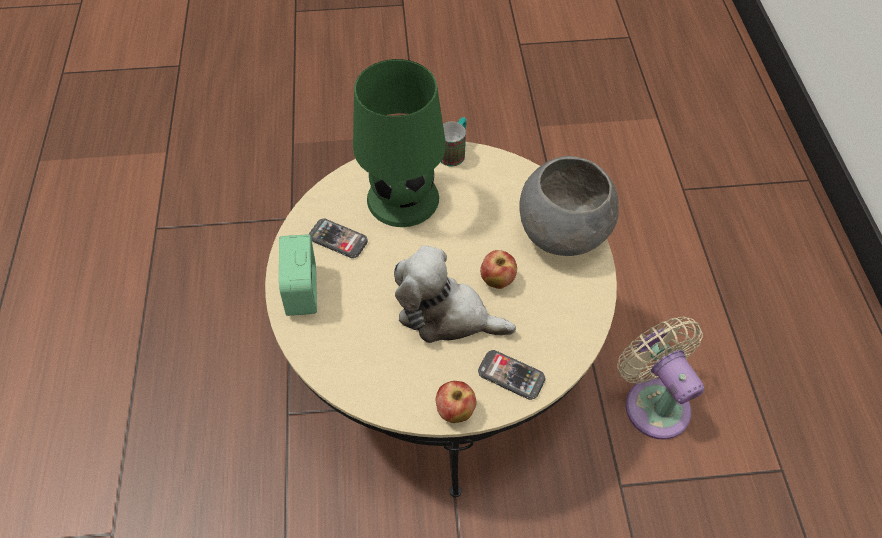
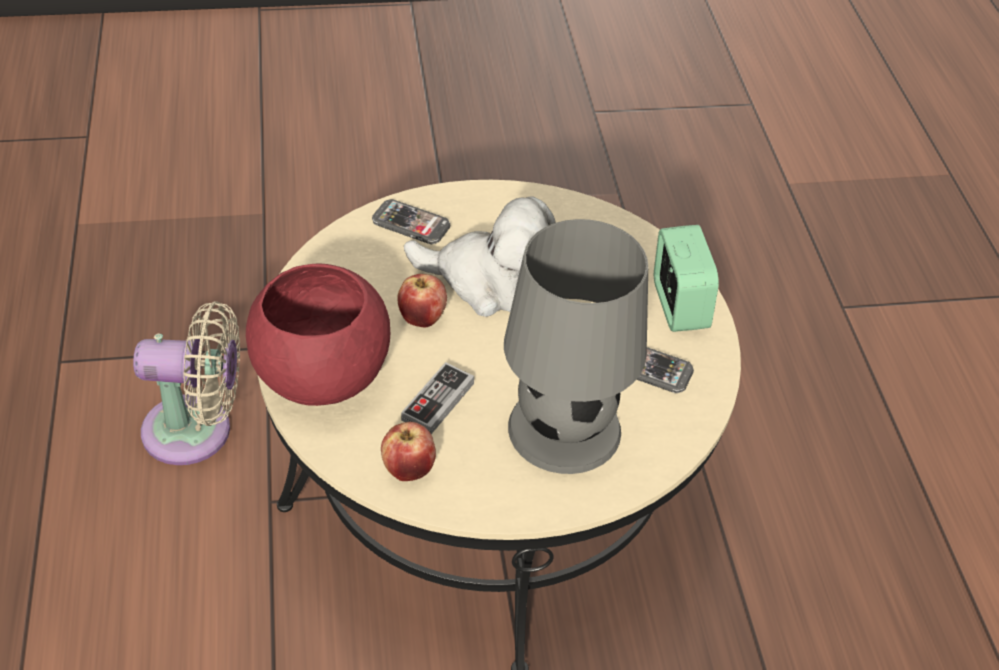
camera: 175 degrees right, 10 degrees down
green table lamp [353,59,446,227] -> grey table lamp [504,219,648,474]
apple [435,381,476,423] -> apple moved to [381,422,436,481]
mug [441,117,467,166] -> none
grey bowl [520,156,619,256] -> red bowl [246,263,390,406]
beige fan [617,317,704,440] -> beige fan turned 60 degrees counterclockwise [133,301,240,465]
none -> game controller [401,362,474,434]

